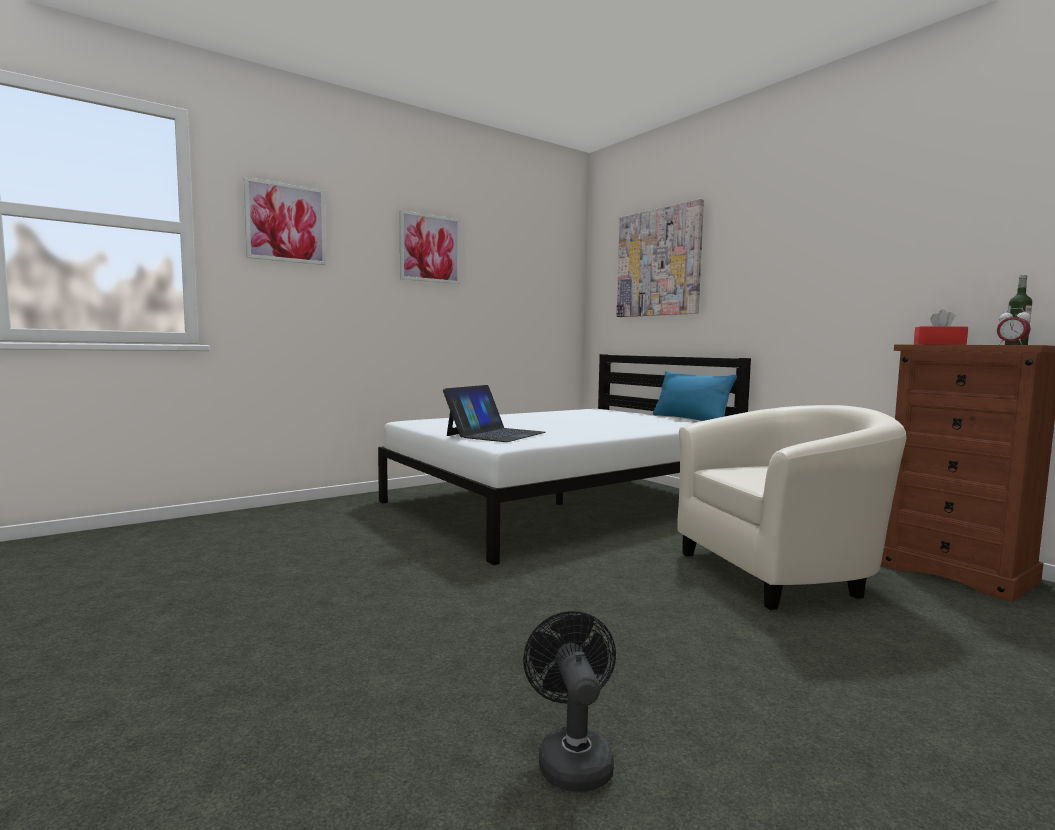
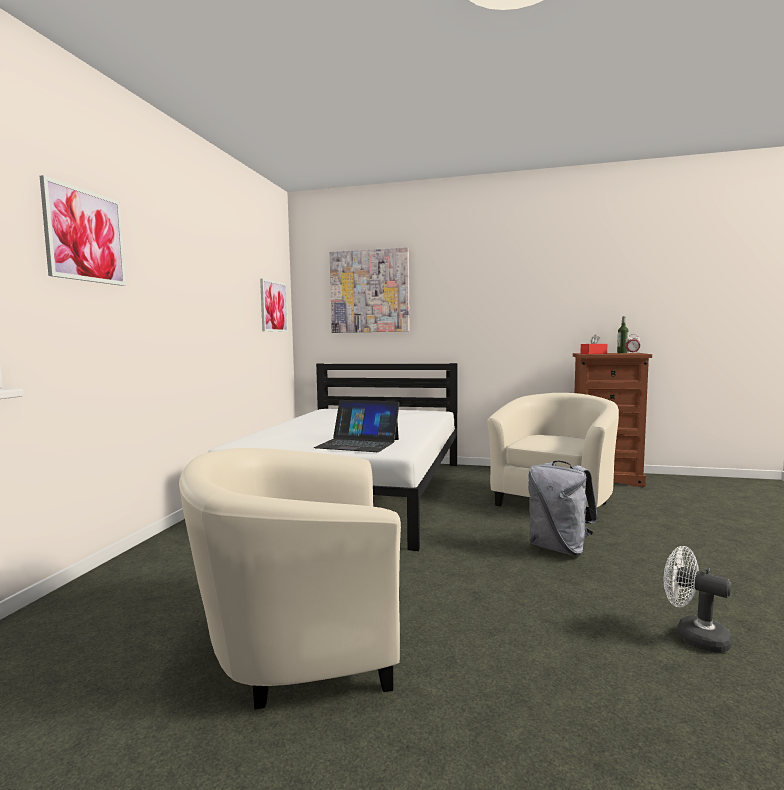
camera: 40 degrees left, 0 degrees up
picture [400,210,460,284] -> picture moved to [260,278,288,332]
laptop [443,385,546,442] -> laptop turned 120 degrees clockwise [314,400,399,452]
black fan [523,611,616,792] -> white fan [664,546,732,653]
blue pillow [653,371,737,421] -> none
none -> beige armchair [179,448,401,709]
none -> grey backpack [528,461,598,556]

